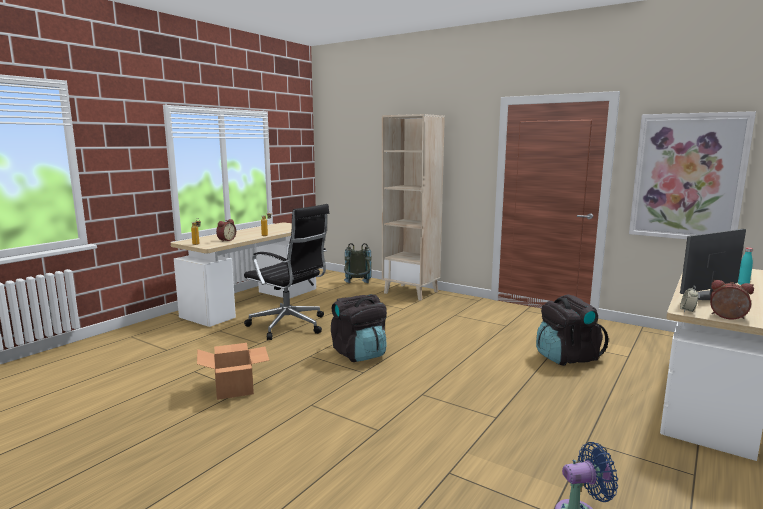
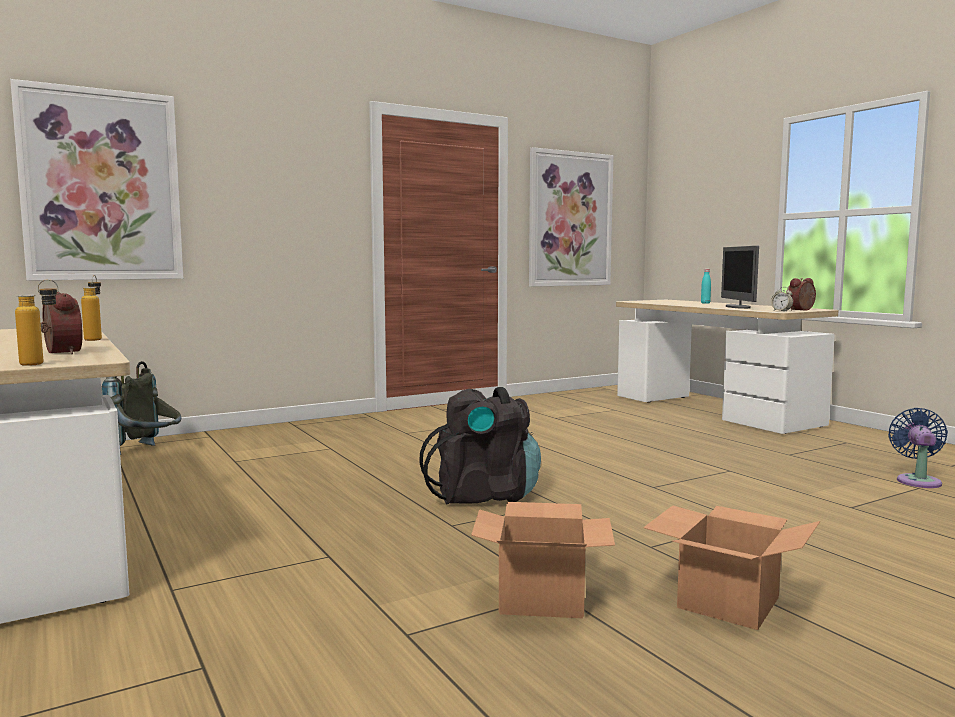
camera: 65 degrees left, 5 degrees down
black office chair [244,204,329,340] -> none
beige bookcase [382,114,445,301] -> none
black backpack [536,294,608,366] -> none
none -> picture [10,79,183,281]
none -> cardboard box [643,505,820,630]

